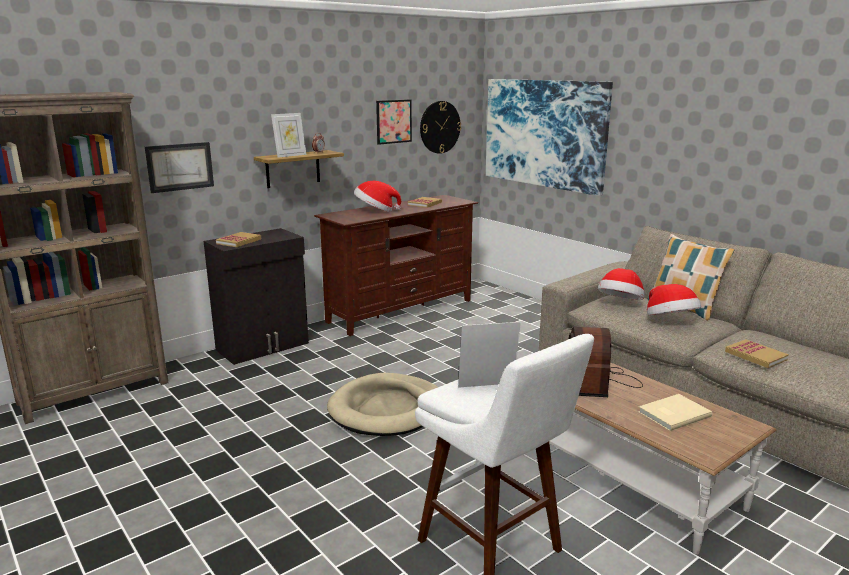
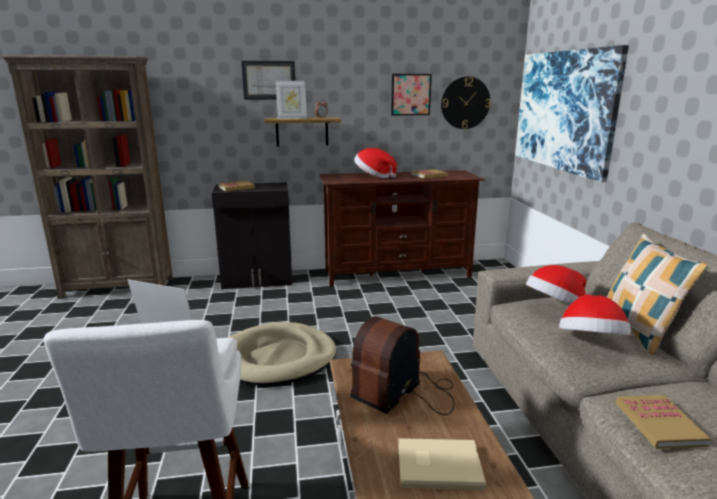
camera: 30 degrees right, 0 degrees up
picture [145,142,214,193] -> picture moved to [241,61,295,100]

